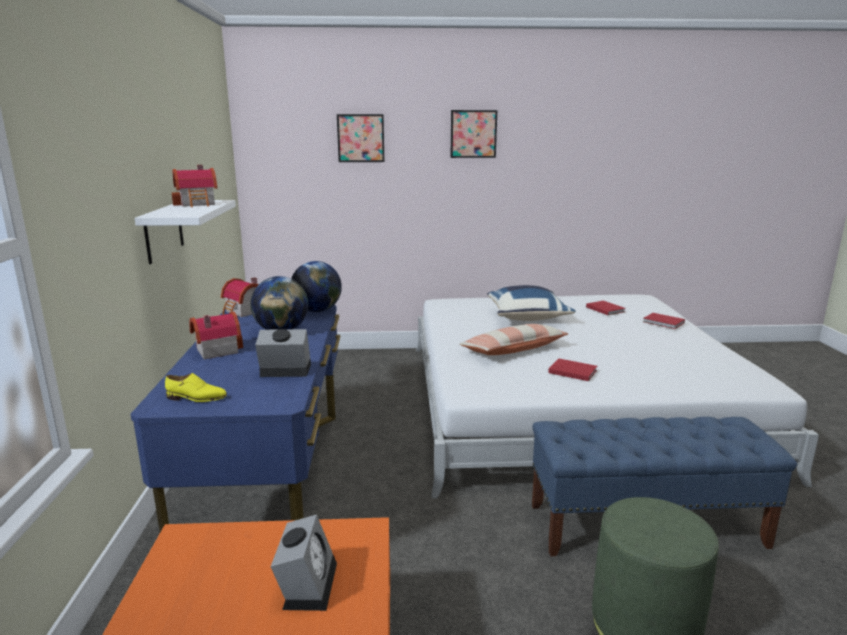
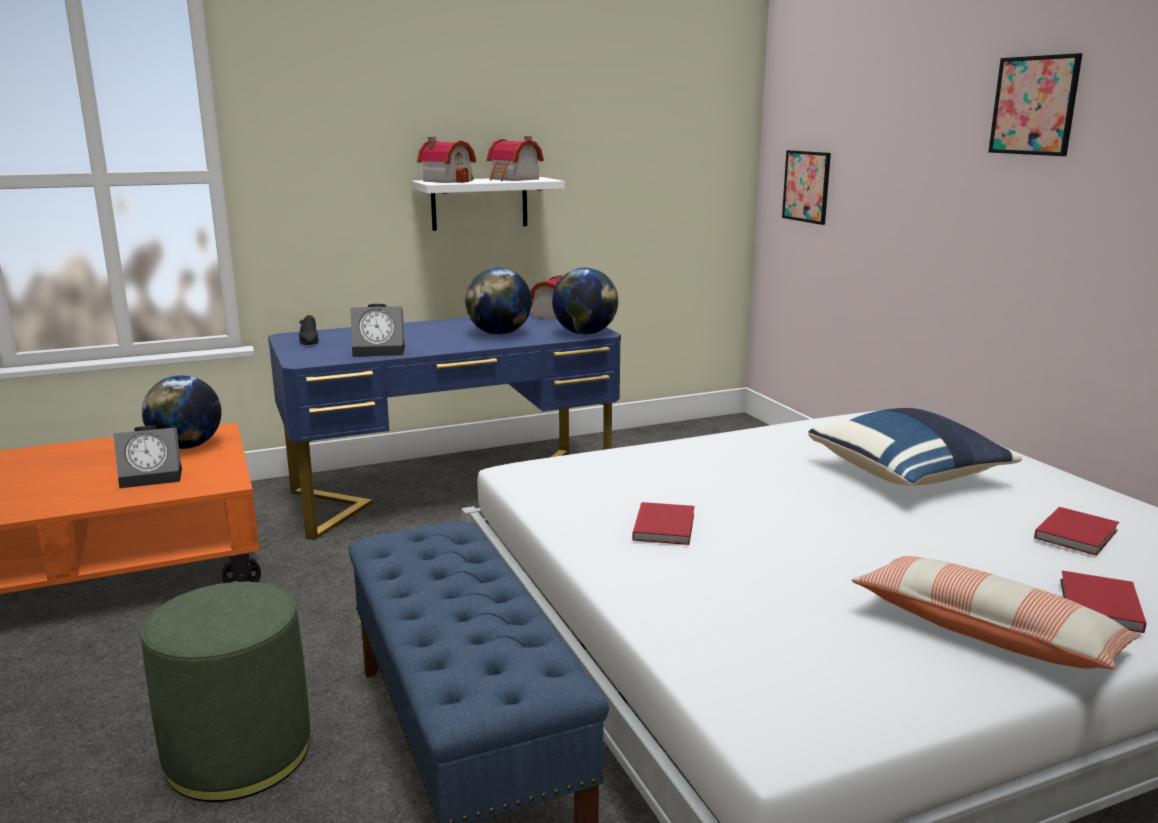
camera: 70 degrees right, 0 degrees up
yellow shoe [165,373,227,402] -> black shoe [299,315,319,345]
toy house [189,312,243,359] -> toy house moved to [417,137,476,183]
alarm clock [255,329,311,377] -> alarm clock turned 105 degrees clockwise [351,304,405,357]
picture [337,114,384,162] -> picture moved to [782,150,831,225]
pillow [459,324,568,355] -> pillow moved to [851,556,1139,669]
none -> globe [142,375,221,449]

